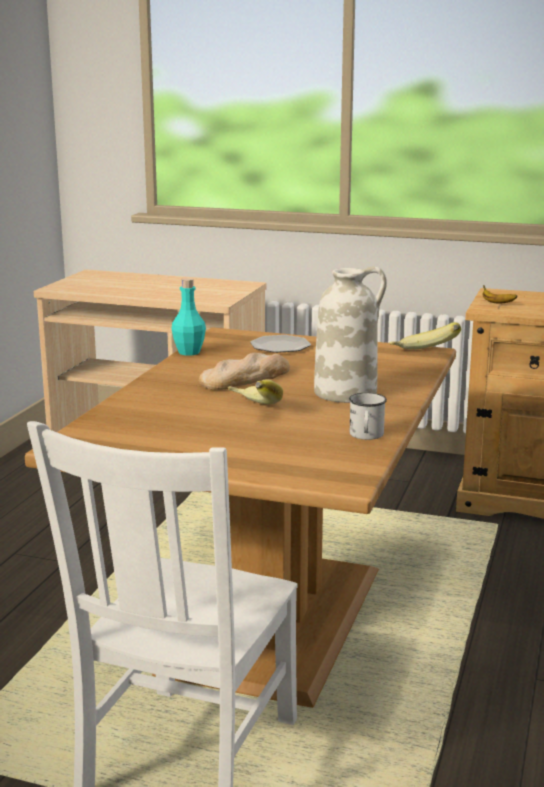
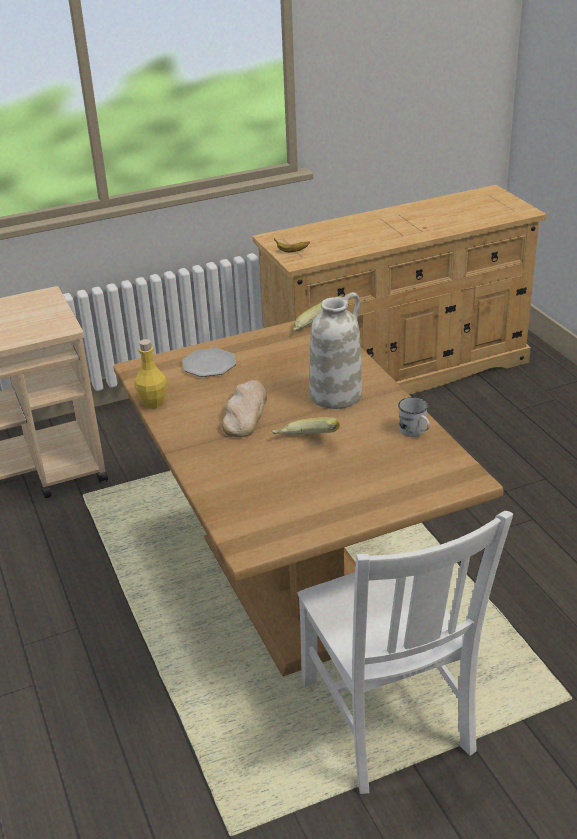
camera: 40 degrees left, 15 degrees up
turquoise bottle [171,278,206,356] -> yellow bottle [134,339,167,409]

